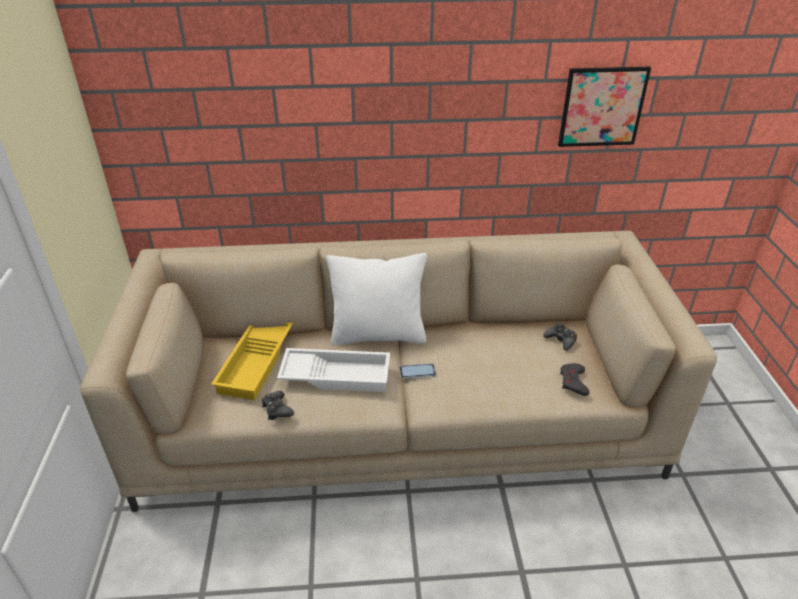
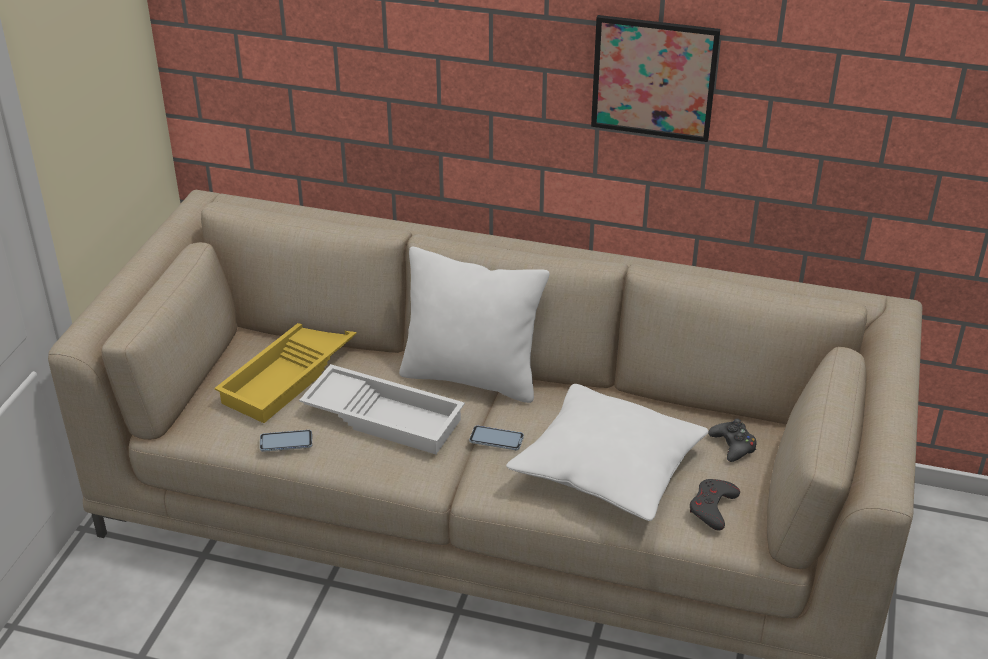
camera: 20 degrees right, 0 degrees up
black game controller [262,391,294,420] -> phone [260,430,312,452]
picture [558,67,651,147] -> picture moved to [591,15,720,142]
none -> white pillow [506,384,709,521]

